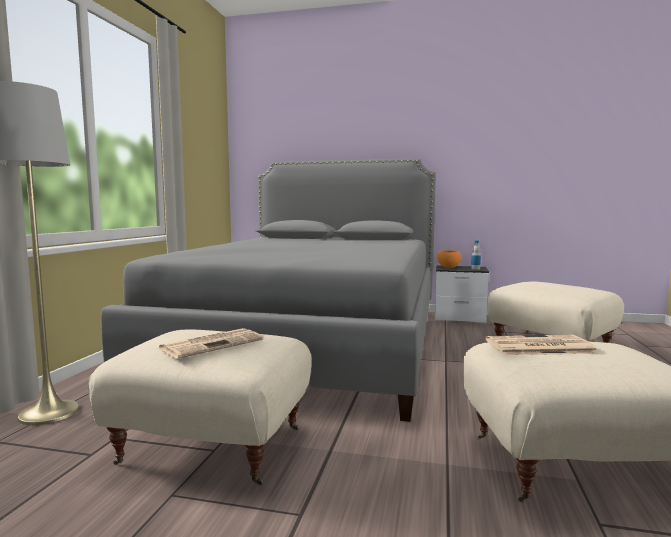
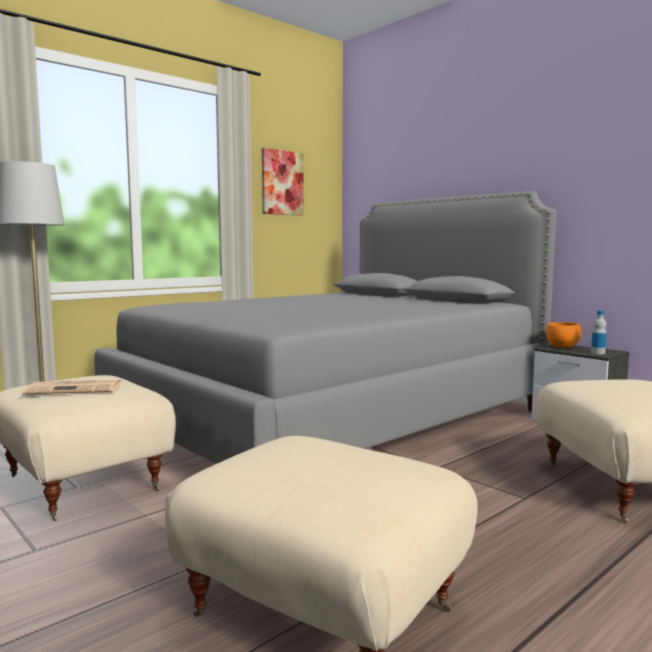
camera: 35 degrees right, 0 degrees up
newspaper [485,335,598,355] -> none
none -> picture [262,148,304,216]

